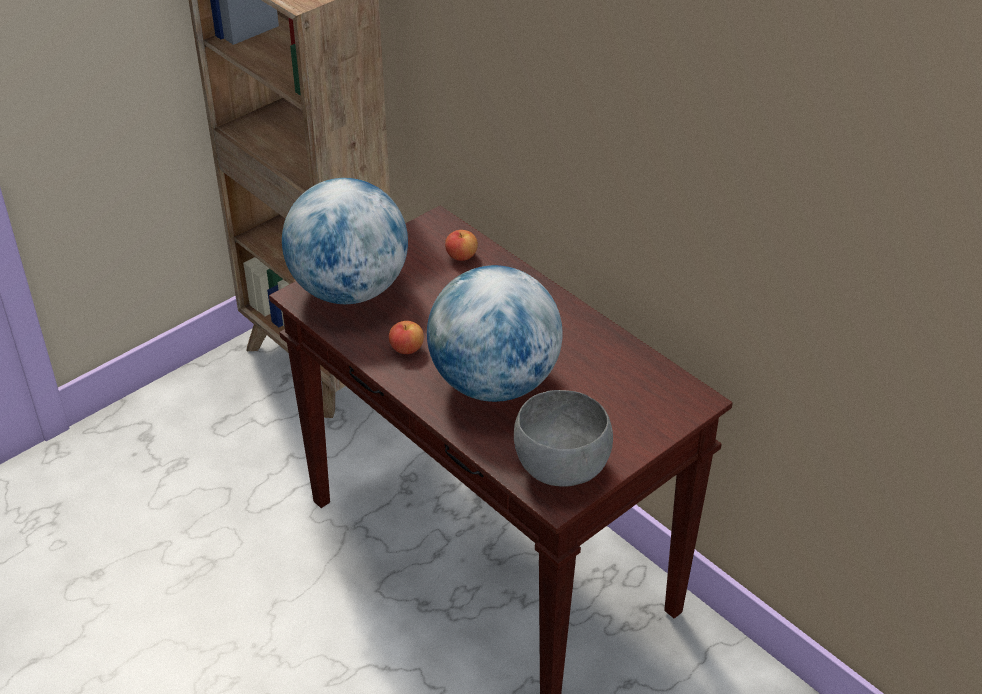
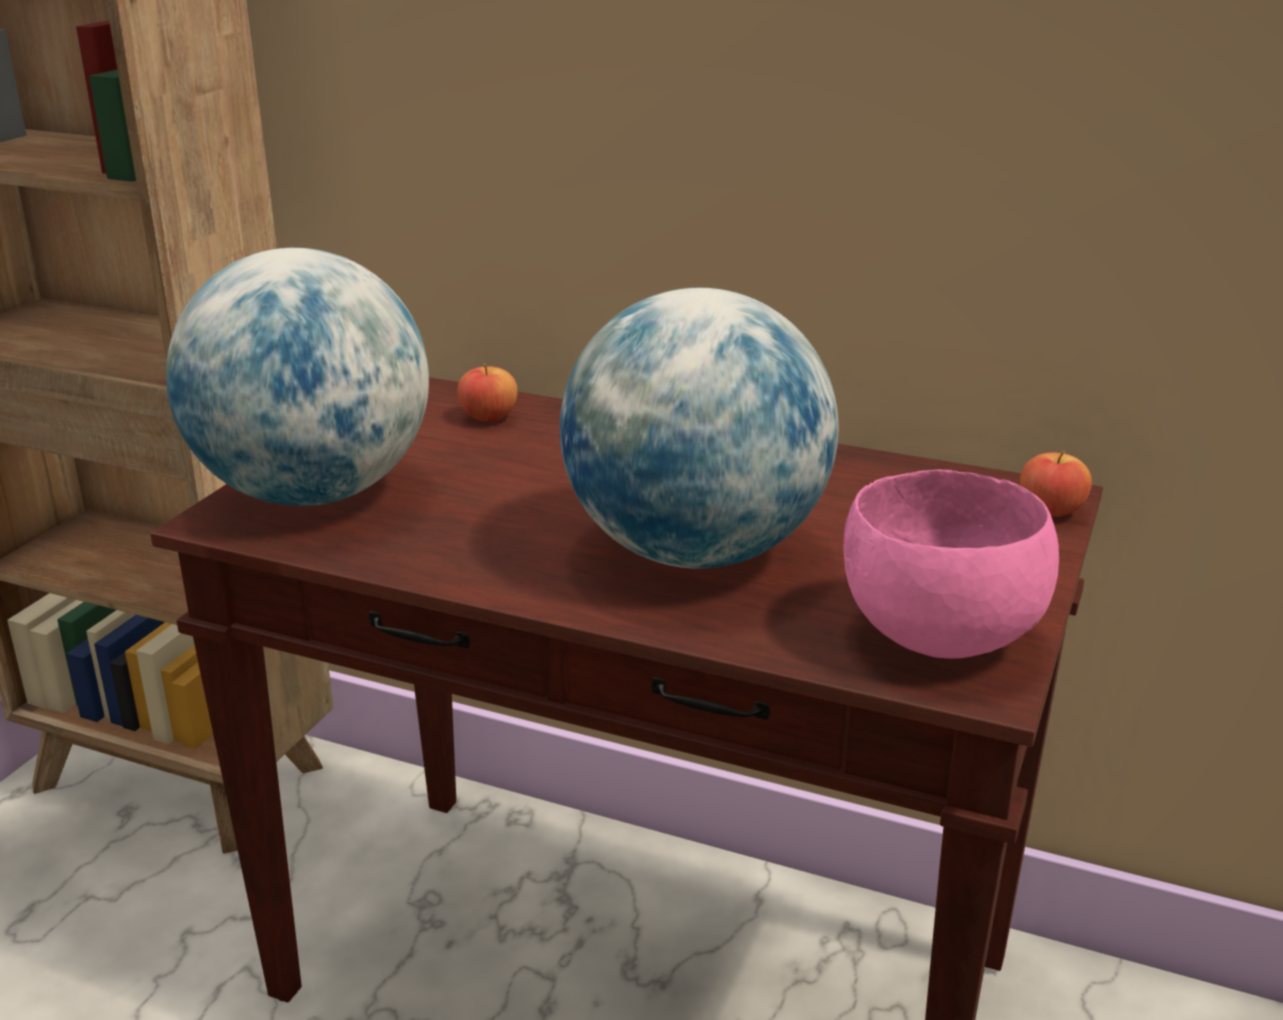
camera: 25 degrees left, 15 degrees down
apple [389,321,424,354] -> apple moved to [1020,451,1092,517]
grey bowl [514,390,613,486] -> pink bowl [843,470,1059,659]

